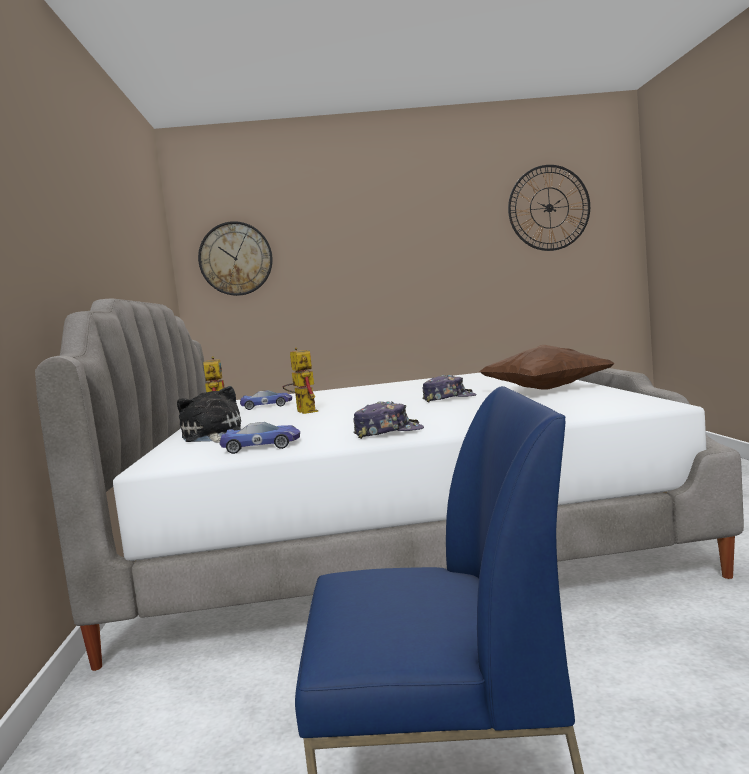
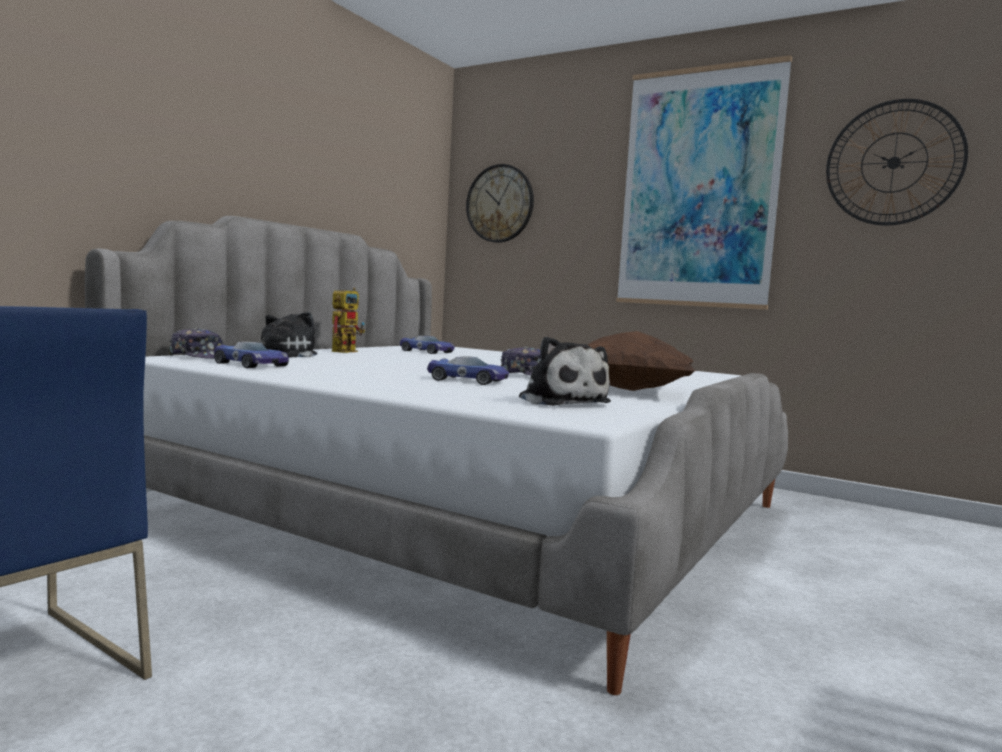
camera: 35 degrees right, 0 degrees up
toy robot [283,347,318,414] -> none
cap [353,402,424,439] -> cap moved to [169,328,224,359]
none -> toy car [427,356,509,385]
none -> plush toy [519,336,611,406]
none -> picture [616,55,792,310]

